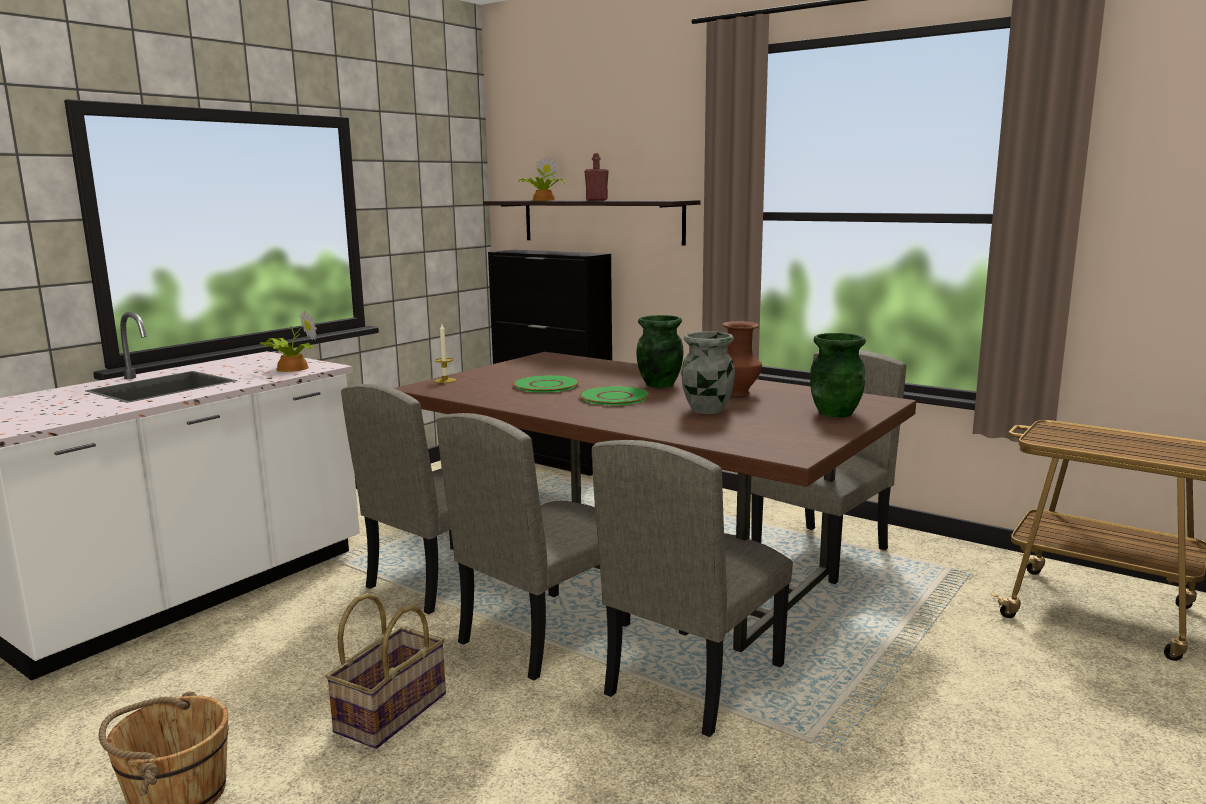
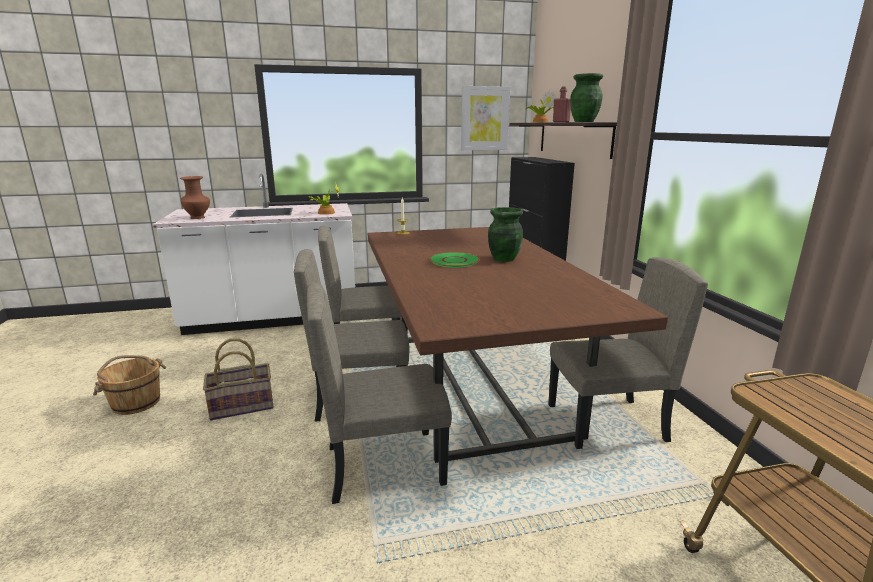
camera: 40 degrees right, 5 degrees up
green plate [513,375,580,393] -> none
grey vase [681,331,735,414] -> none
brown vase [722,321,762,396] -> brown vase moved to [180,176,210,219]
green vase [810,333,866,418] -> green vase moved to [570,73,603,122]
none -> picture [461,86,510,150]

